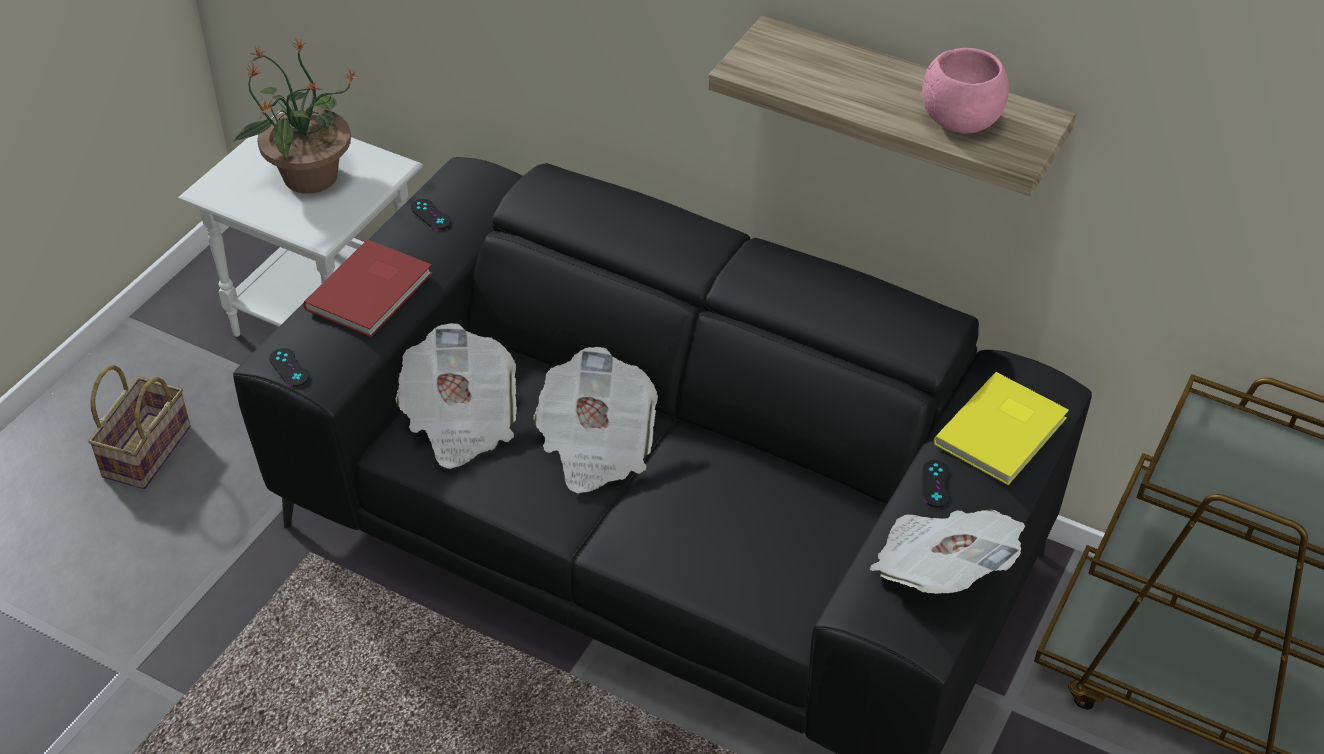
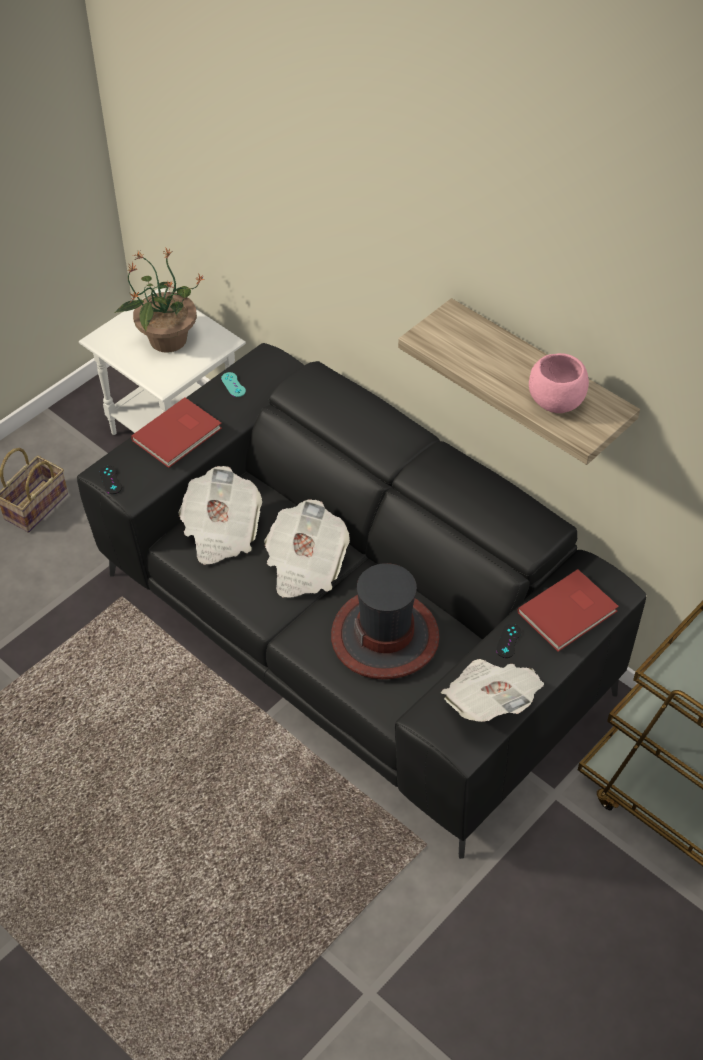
camera: 15 degrees right, 5 degrees up
black game controller [410,199,451,230] -> turquoise game controller [221,372,246,397]
yellow book [934,372,1069,485] -> red book [517,569,619,652]
none -> hat [331,563,439,679]

